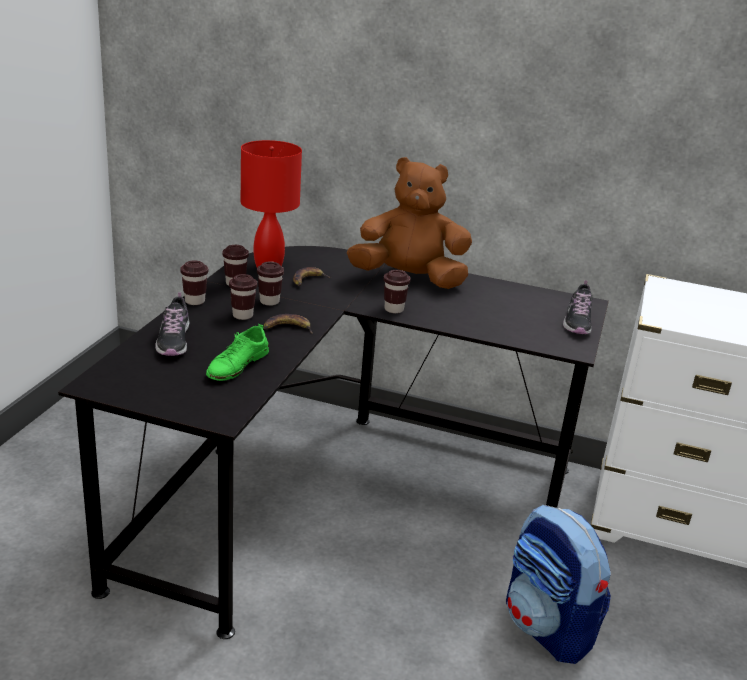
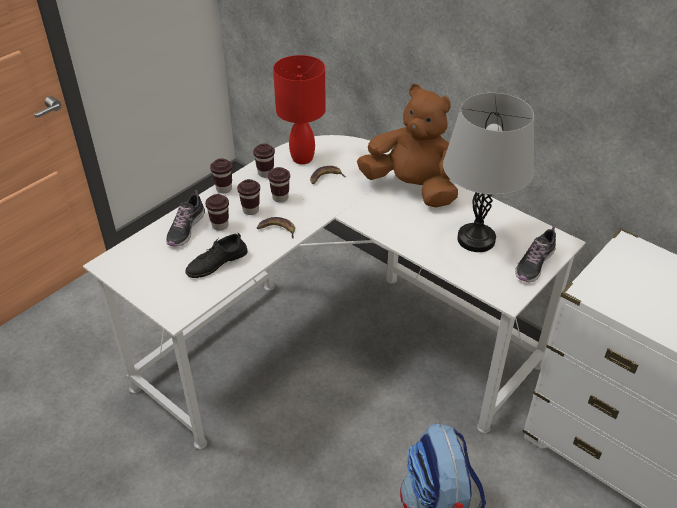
camera: 25 degrees right, 15 degrees up
black desk [58,246,609,639] -> white desk [83,135,586,449]
green shoe [206,324,269,381] -> black shoe [185,233,248,278]
brown cup [384,270,411,313] -> brown cup moved to [205,194,229,231]
none -> grey table lamp [443,93,534,252]

